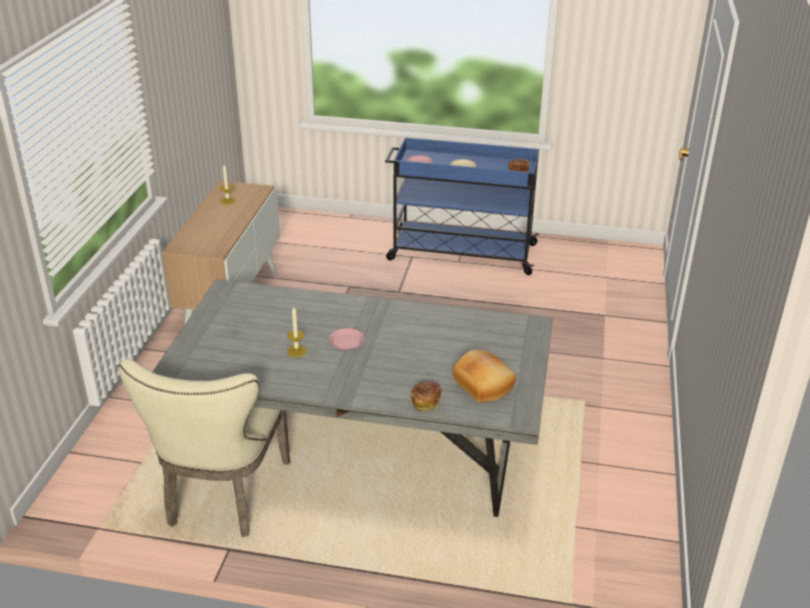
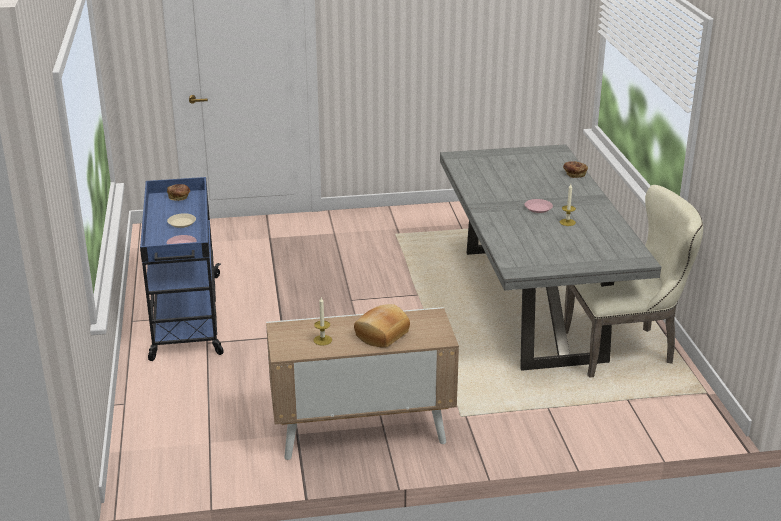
camera: 110 degrees left, 5 degrees down
bread [453,350,516,402] -> bread moved to [354,304,410,348]

